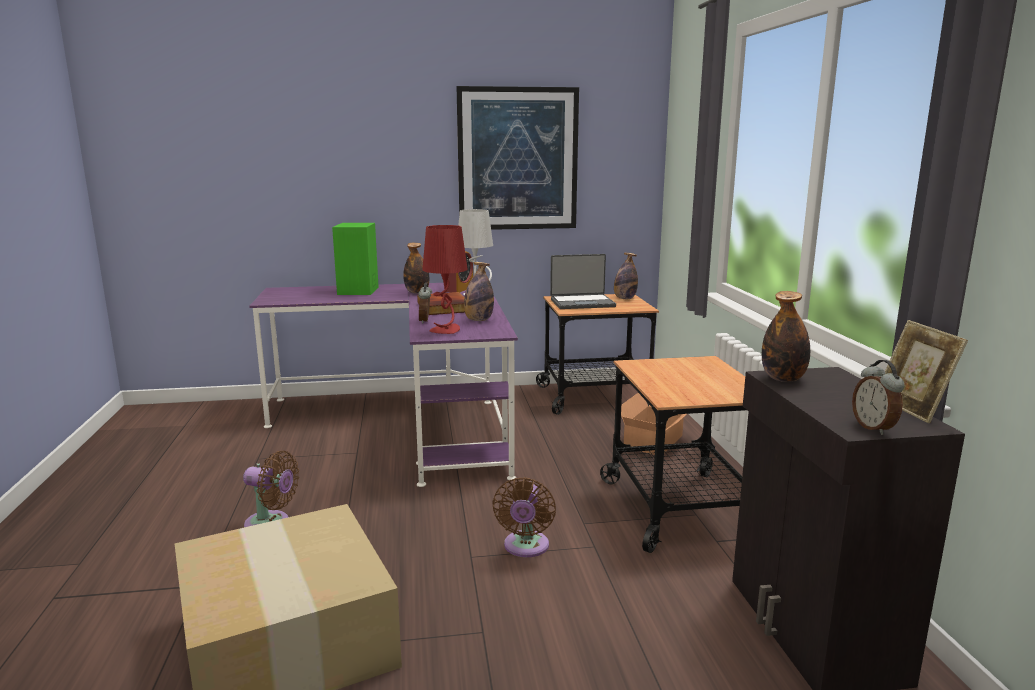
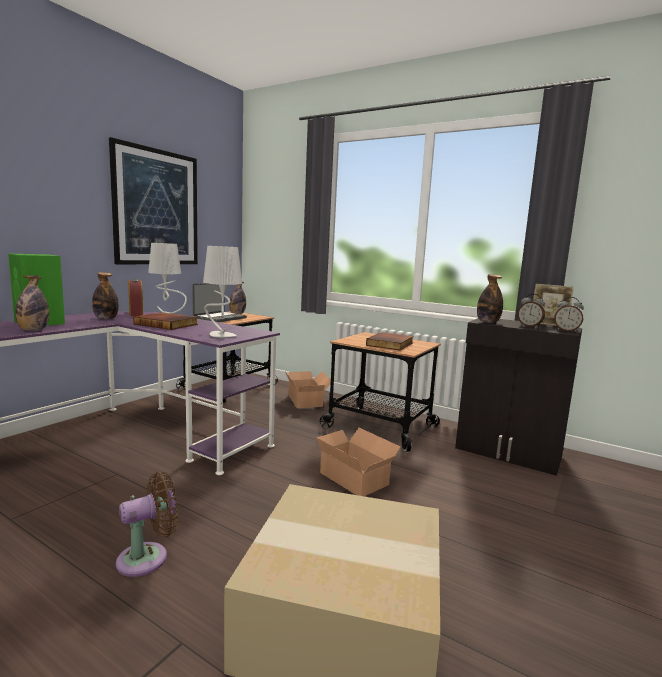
camera: 50 degrees left, 5 degrees down
alarm clock [418,282,432,324] -> alarm clock moved to [517,294,545,328]
red table lamp [422,225,467,334] -> grey table lamp [203,246,242,337]
bottle [464,262,494,321] -> bottle moved to [16,275,49,331]
brown fan [492,477,556,557] -> cardboard box [316,428,401,496]
none -> book [366,332,413,351]

